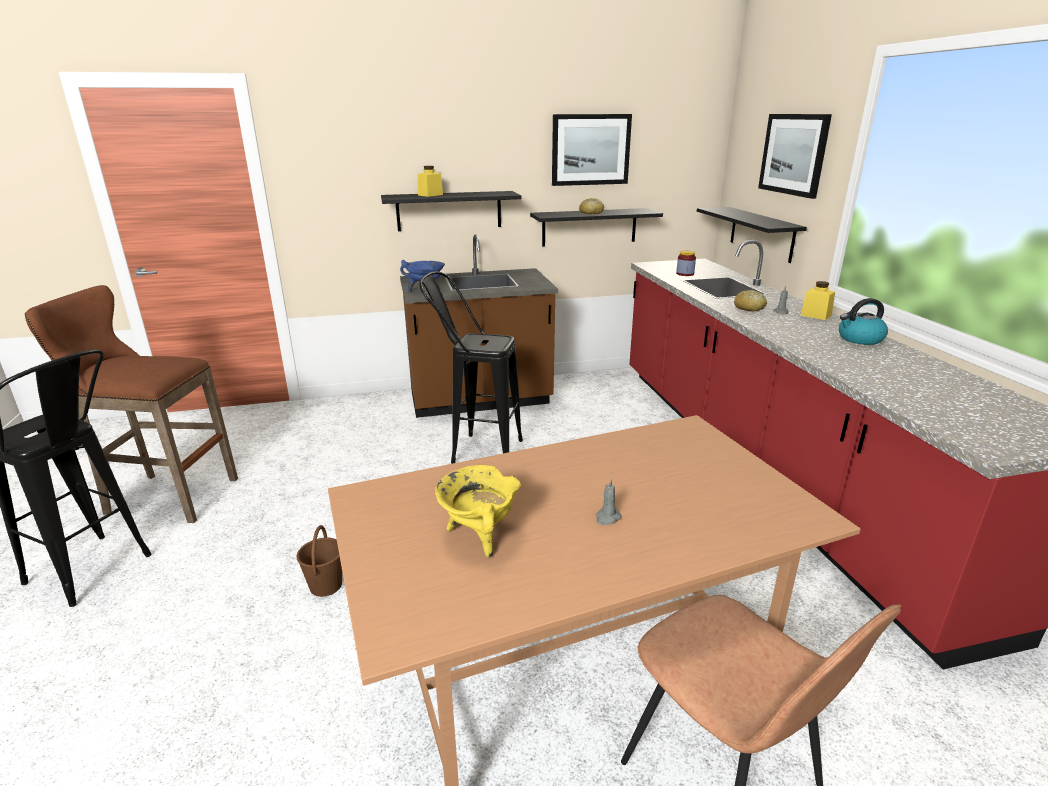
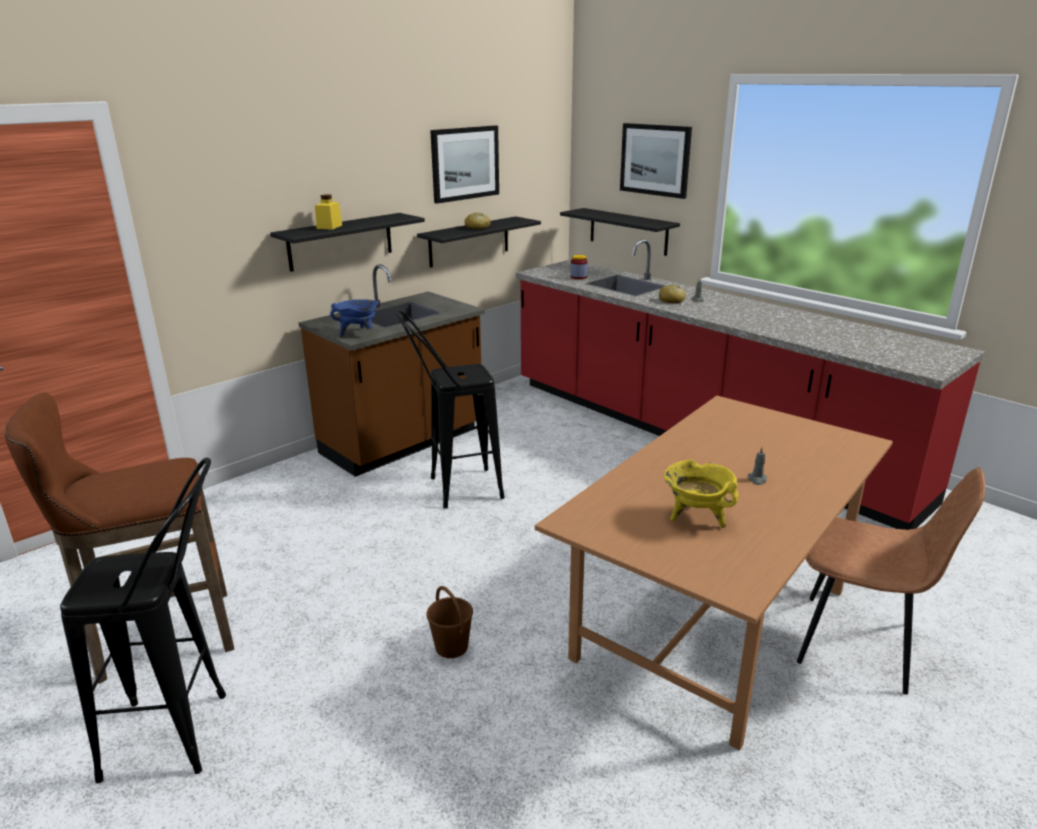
camera: 30 degrees left, 0 degrees up
yellow jar [801,281,835,320] -> none
kettle [839,298,888,345] -> none

